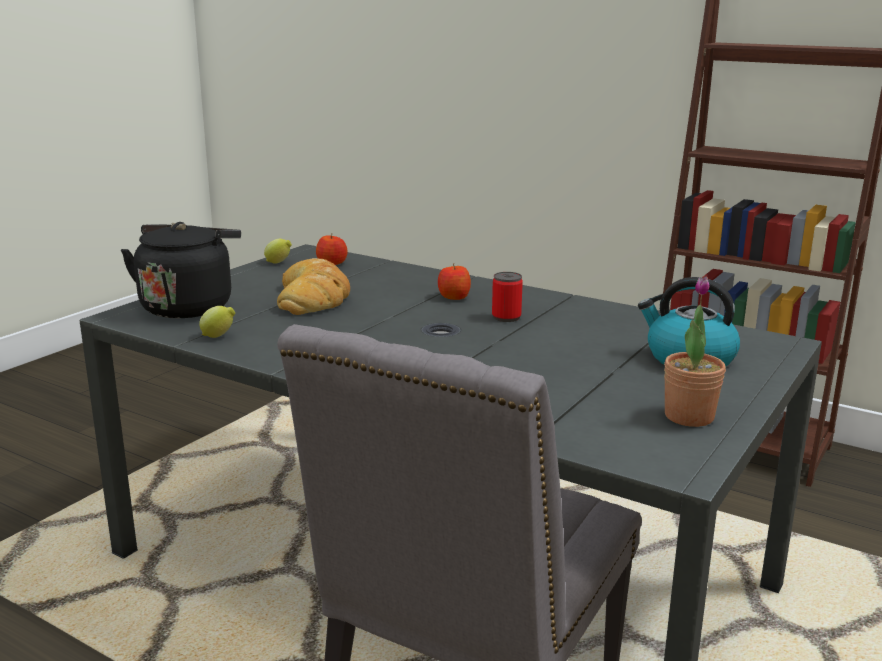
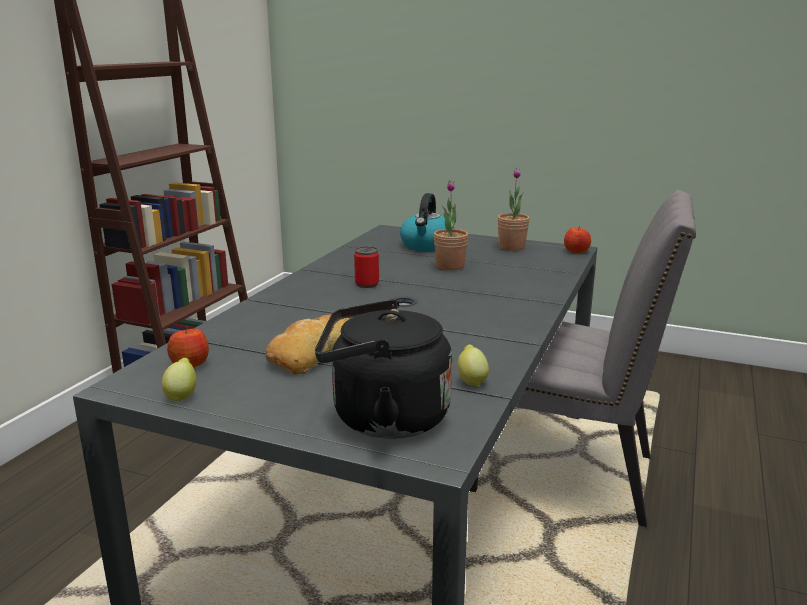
camera: 100 degrees left, 0 degrees up
apple [438,263,471,300] -> apple moved to [564,226,591,253]
none -> potted plant [434,181,468,270]

